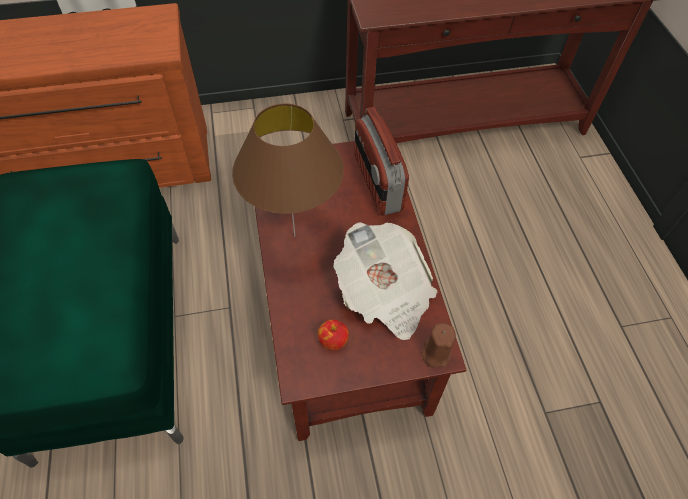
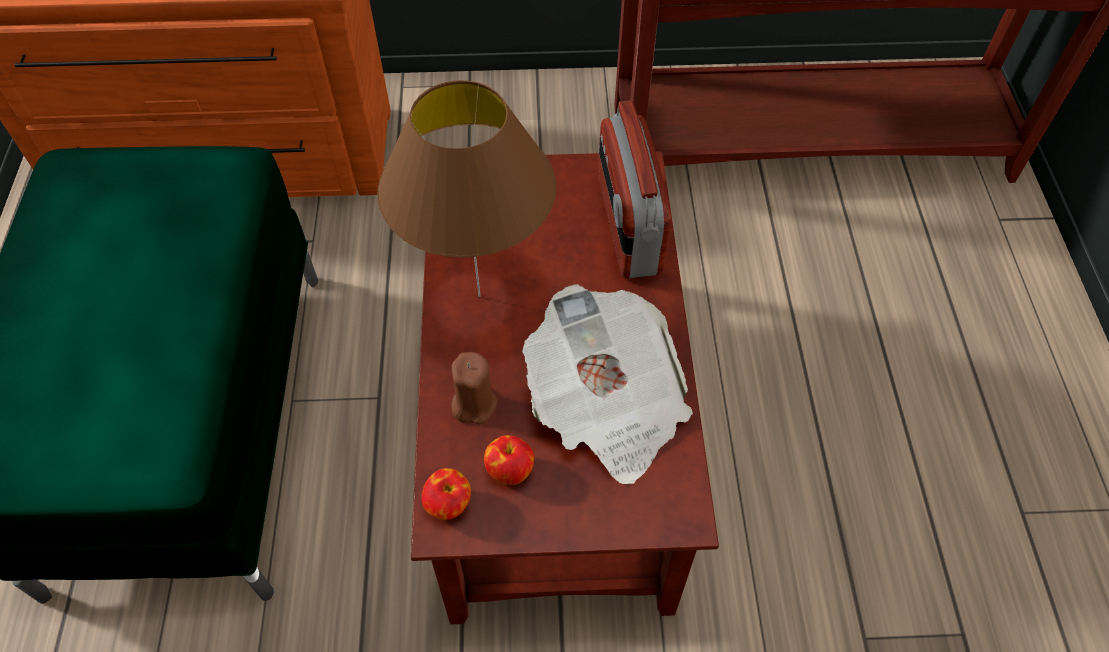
camera: 10 degrees right, 0 degrees up
brown candle [421,323,456,368] -> brown candle moved to [451,352,497,424]
none -> apple [421,468,471,520]

